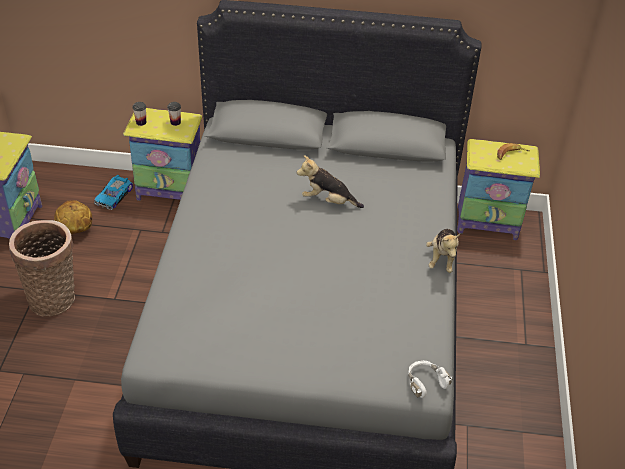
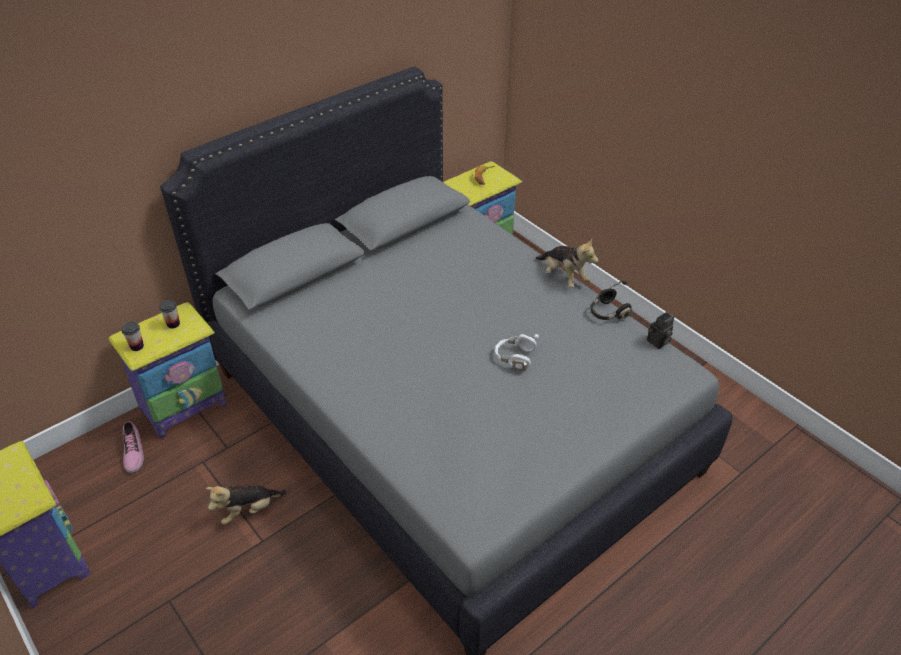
camera: 45 degrees left, 0 degrees up
basket [9,220,75,316] -> none
basketball [54,200,92,234] -> none
toy car [94,175,133,210] -> shoe [123,421,144,473]
plush toy [297,155,364,208] -> plush toy moved to [206,485,286,525]
white headphones [408,360,453,398] -> white headphones moved to [495,334,539,371]
none -> black headphones [590,280,632,320]
none -> camera [647,312,674,349]

